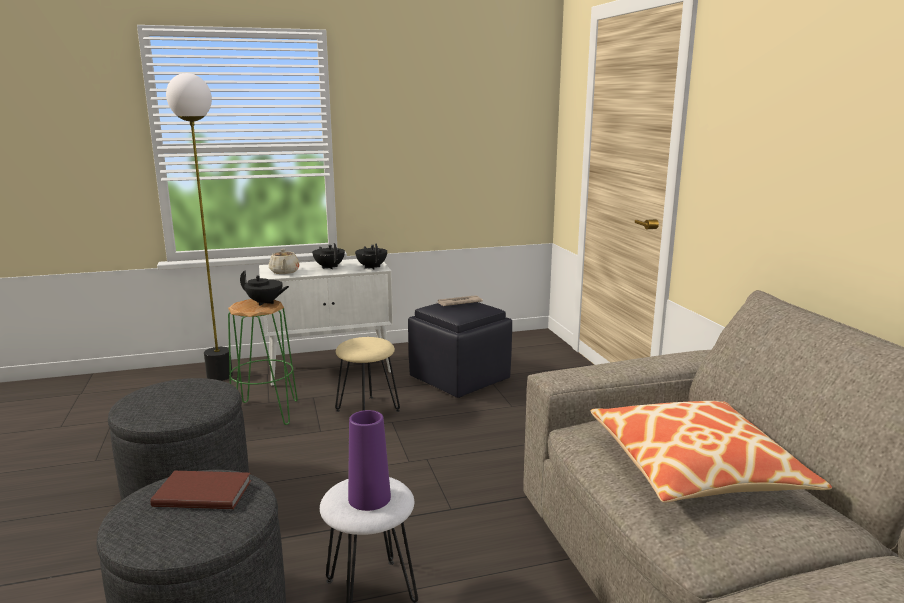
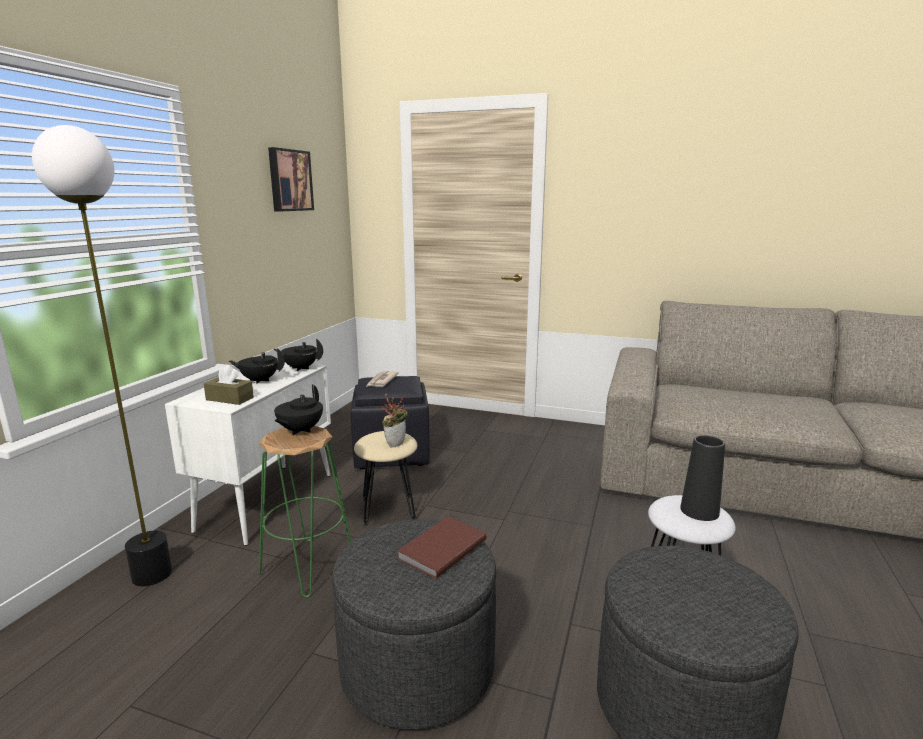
camera: 55 degrees left, 0 degrees up
brown book [151,471,251,509] -> brown book moved to [397,517,486,579]
black teapot [240,270,290,306] -> black teapot turned 150 degrees clockwise [274,384,323,435]
beige teapot [269,249,300,274] -> brown tissue box [204,365,254,405]
purple vase [348,410,391,511] -> black vase [680,435,725,521]
pillow [591,401,832,503] -> none
none -> picture [268,147,314,211]
none -> potted plant [382,393,408,448]

